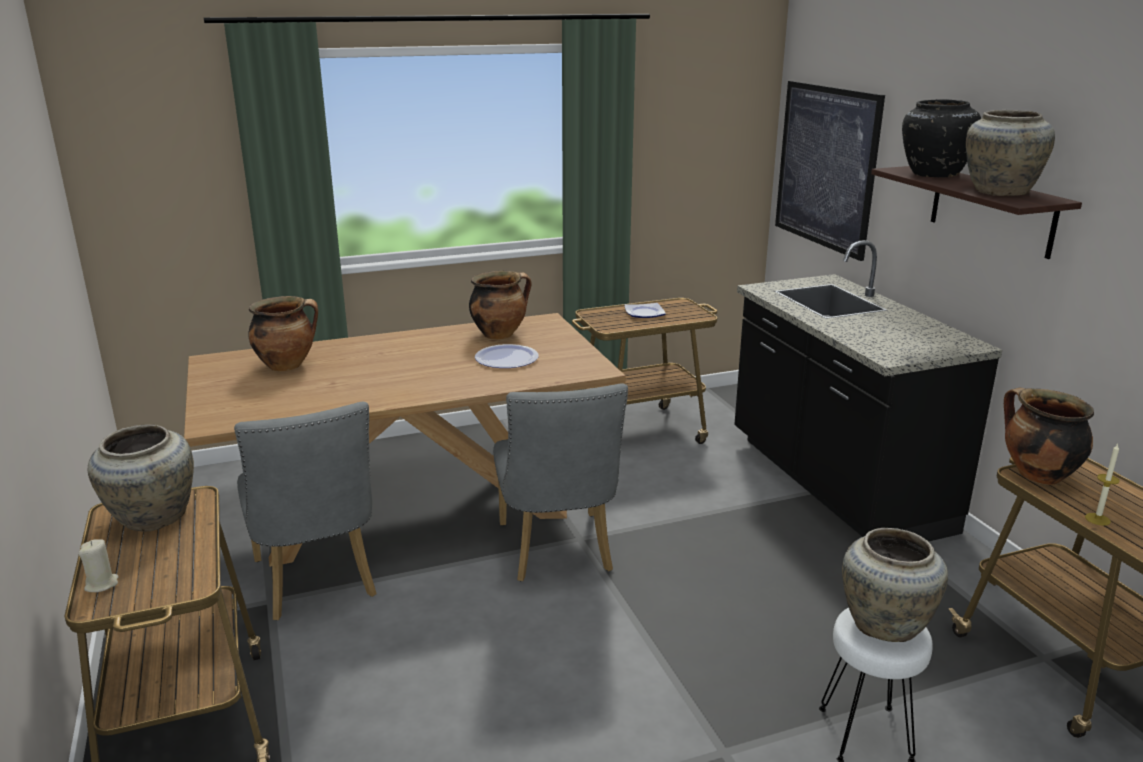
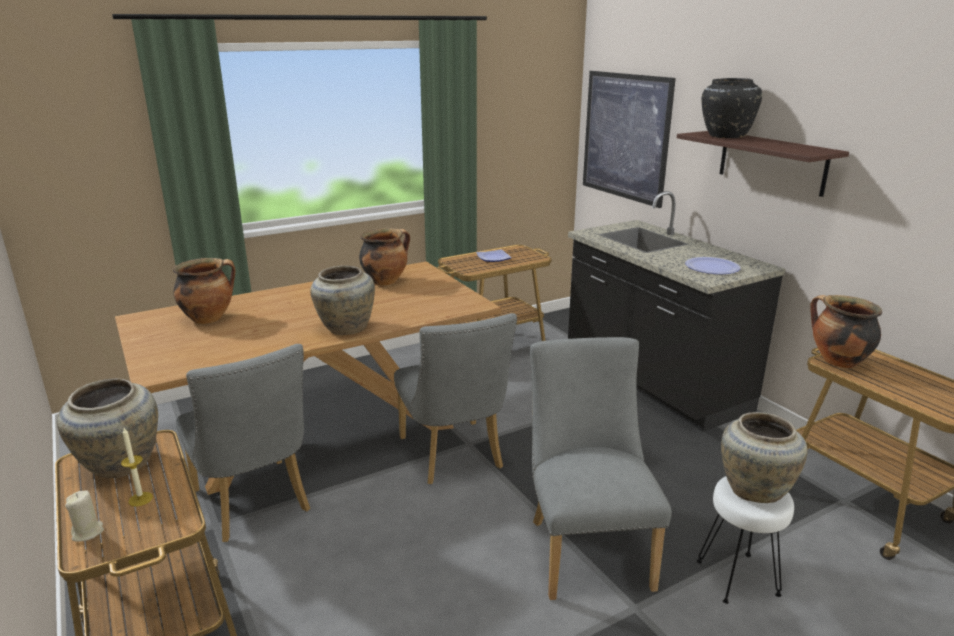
camera: 10 degrees left, 0 degrees up
plate [475,344,539,368] -> plate moved to [685,257,740,274]
beige vase [966,110,1055,196] -> beige vase moved to [310,265,375,335]
candle [1085,444,1120,526] -> candle moved to [121,428,153,507]
none -> grey chair [530,337,672,600]

